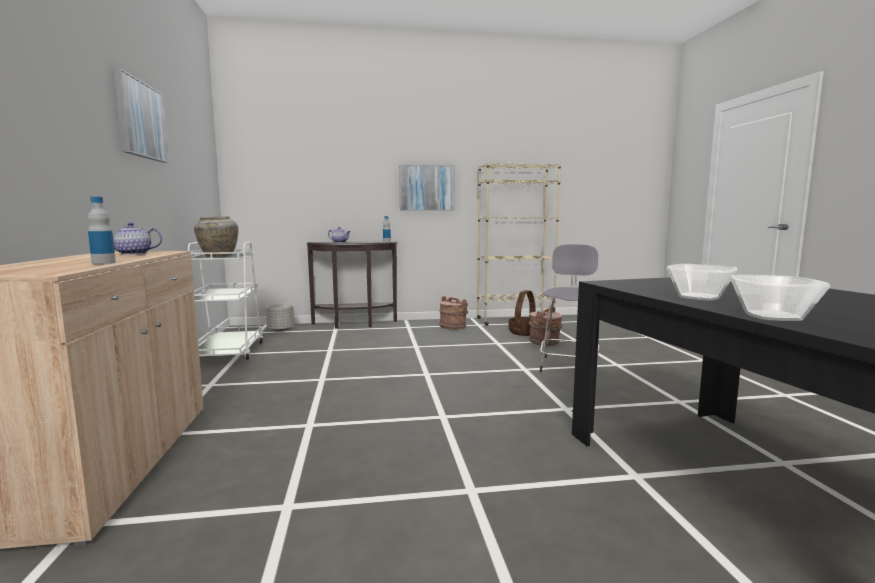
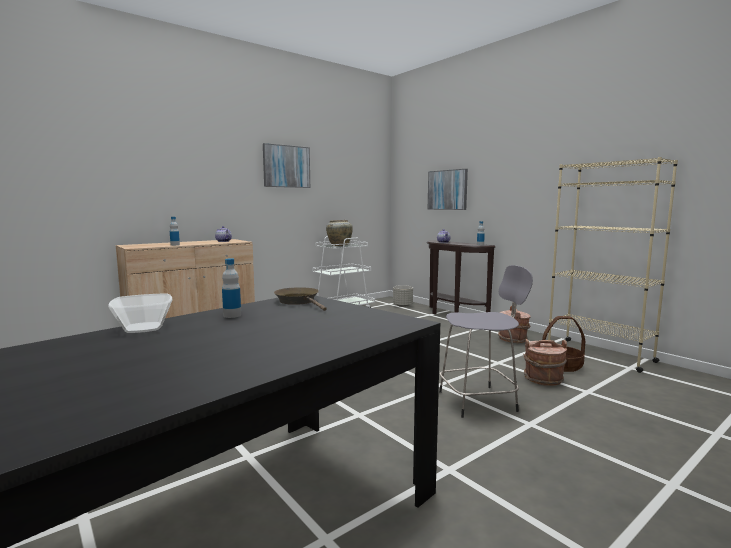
camera: 60 degrees right, 0 degrees up
picture [399,165,455,211] -> picture moved to [428,169,468,210]
bowl [667,264,737,301] -> bottle [222,258,241,318]
none -> brown frying pan [274,287,326,311]

